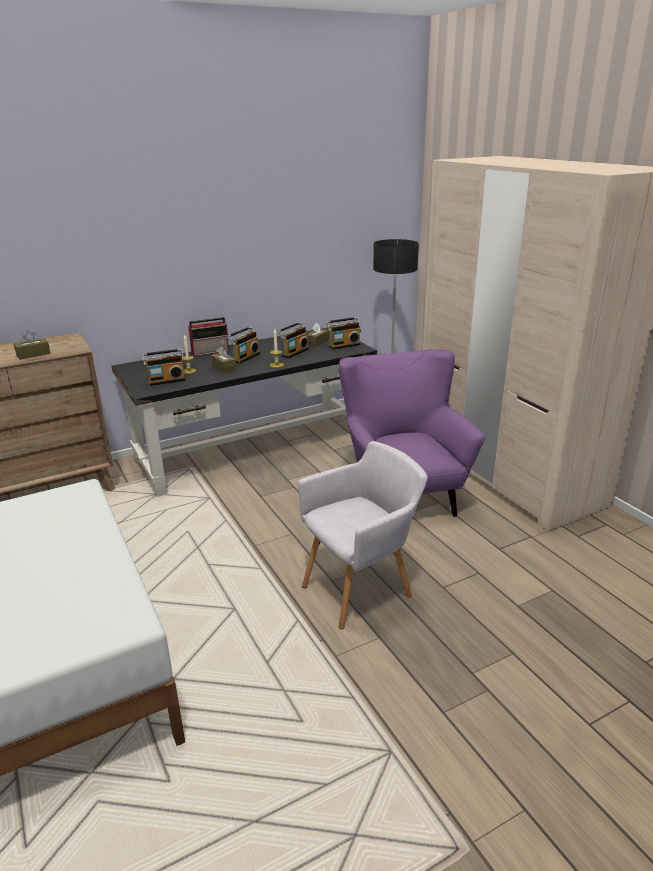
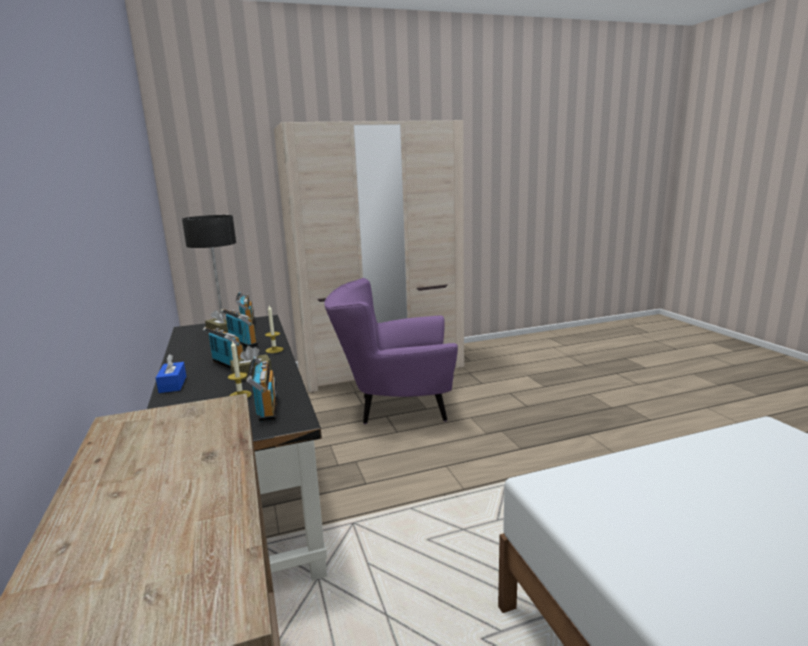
camera: 80 degrees left, 10 degrees down
brown tissue box [14,331,51,360] -> none
radio [188,317,229,356] -> blue tissue box [156,354,186,393]
grey armchair [298,441,427,629] -> none

